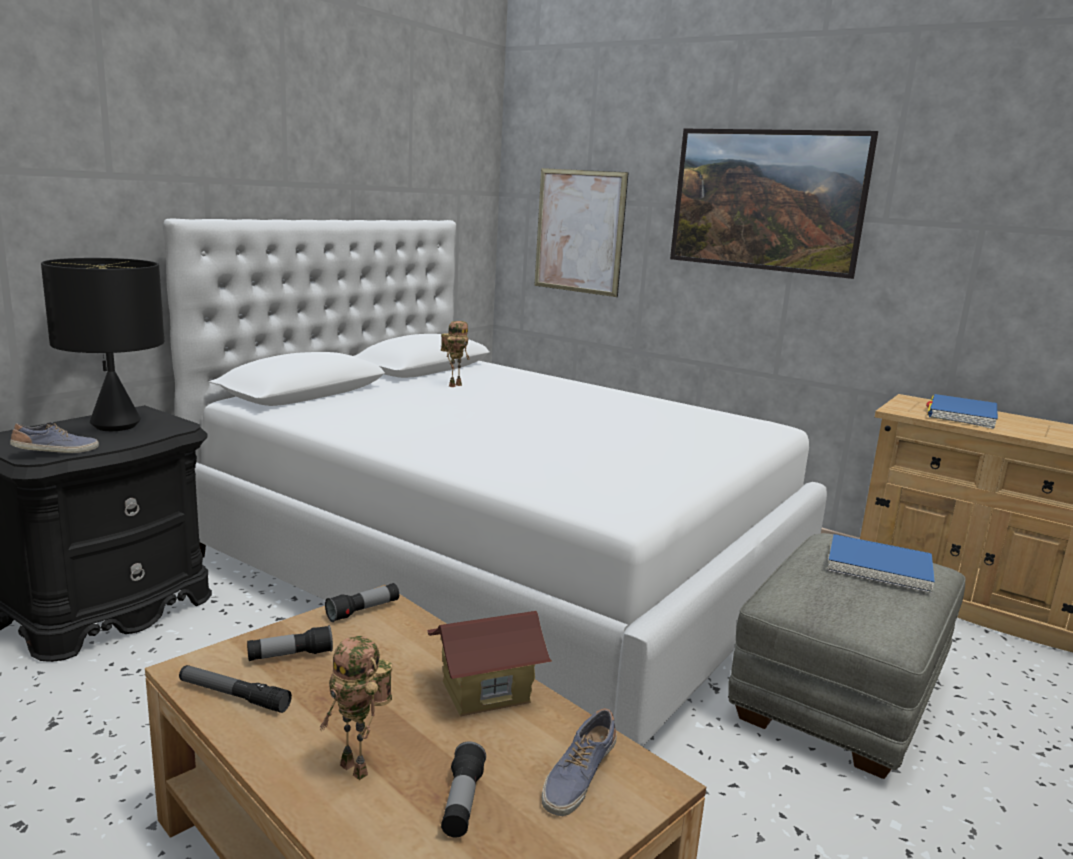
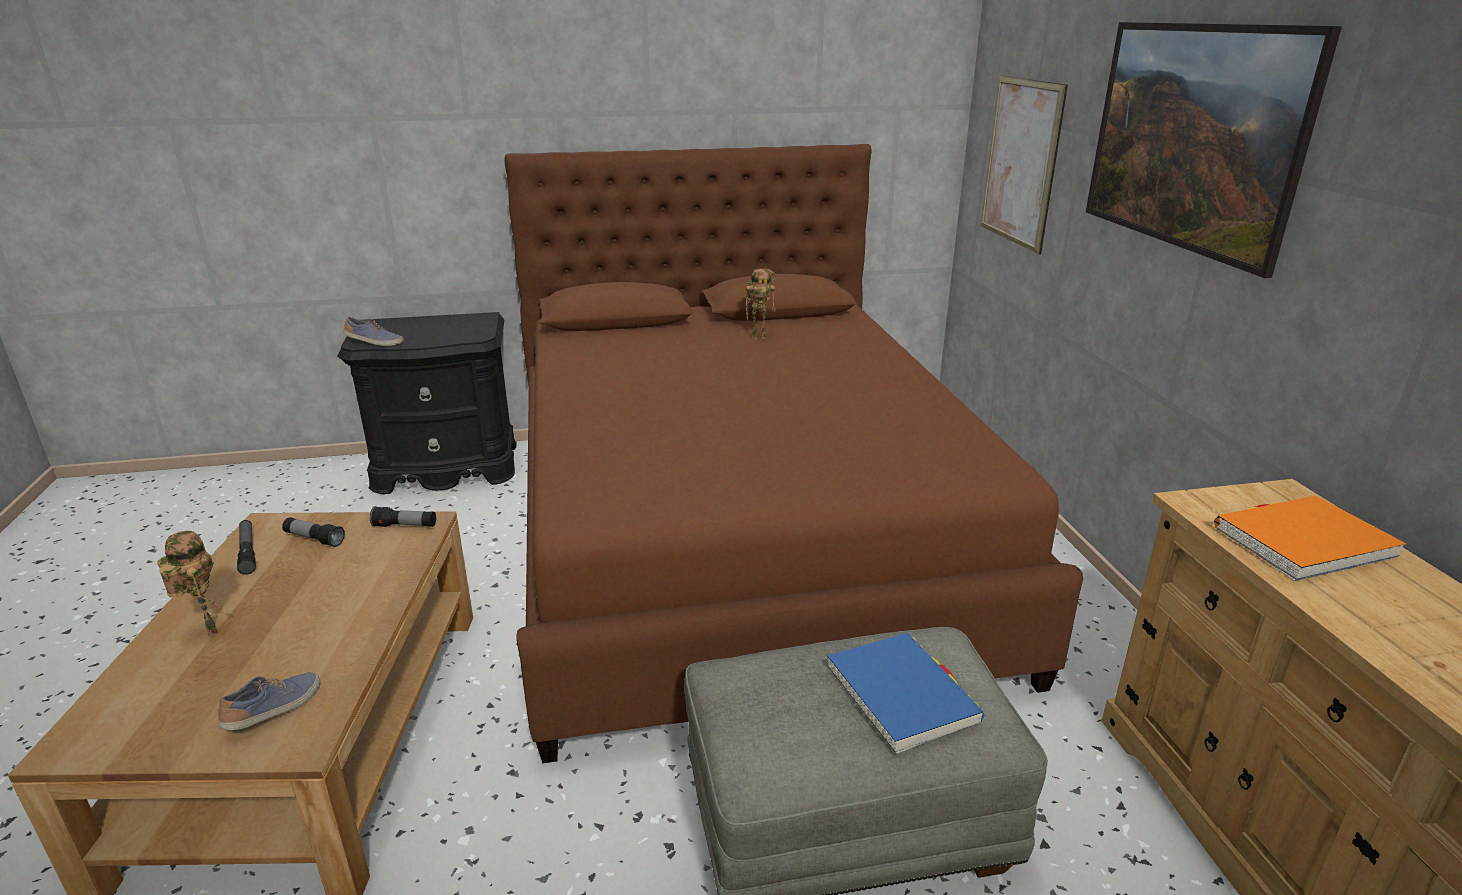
camera: 45 degrees right, 10 degrees up
black table lamp [41,258,164,431] -> none
white bed [163,218,827,747] -> brown bed [504,144,1083,763]
toy robot [320,636,392,780] -> toy robot turned 150 degrees clockwise [157,531,224,638]
toy house [427,611,552,716] -> none
flashlight [441,741,486,838] -> none
shoe [542,708,617,816] -> shoe turned 135 degrees clockwise [218,672,321,730]
blue book [926,394,998,429] -> orange book [1214,496,1406,581]

